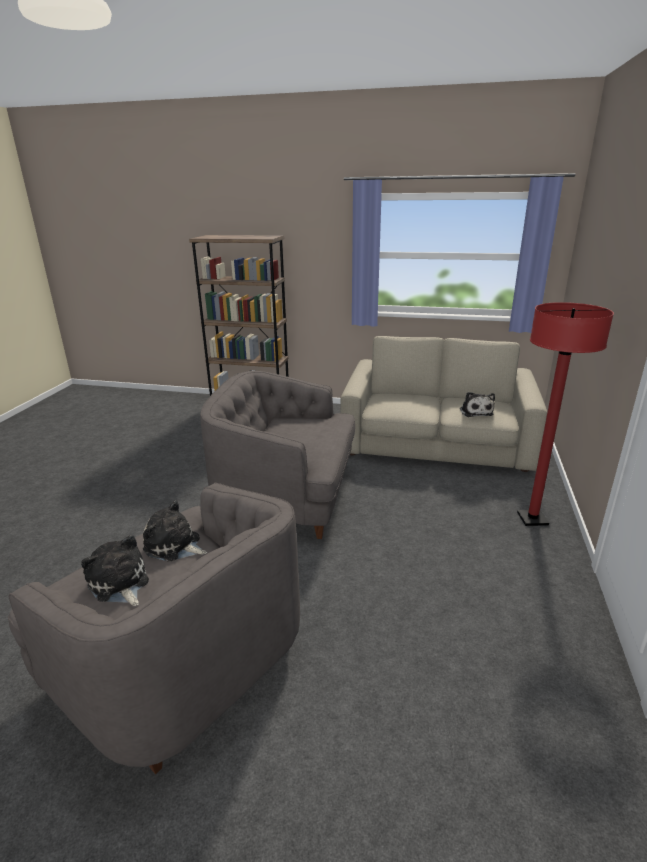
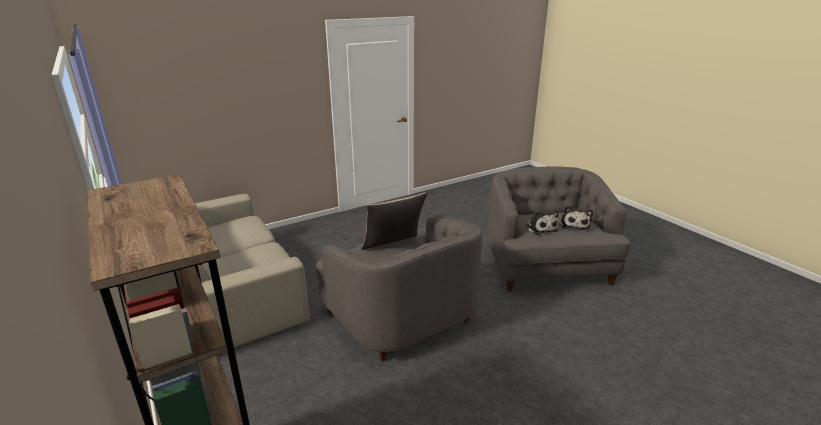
camera: 135 degrees left, 0 degrees up
plush toy [460,392,495,417] -> none
red floor lamp [517,302,614,526] -> none
none -> pillow [361,192,427,250]

